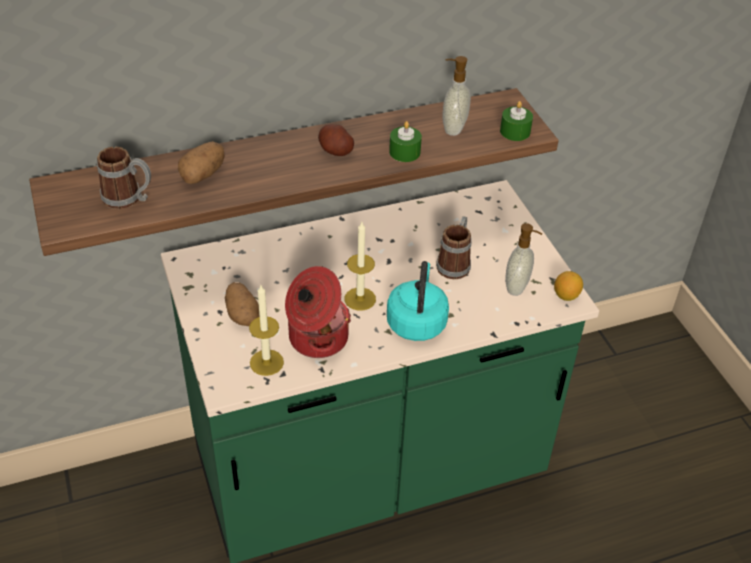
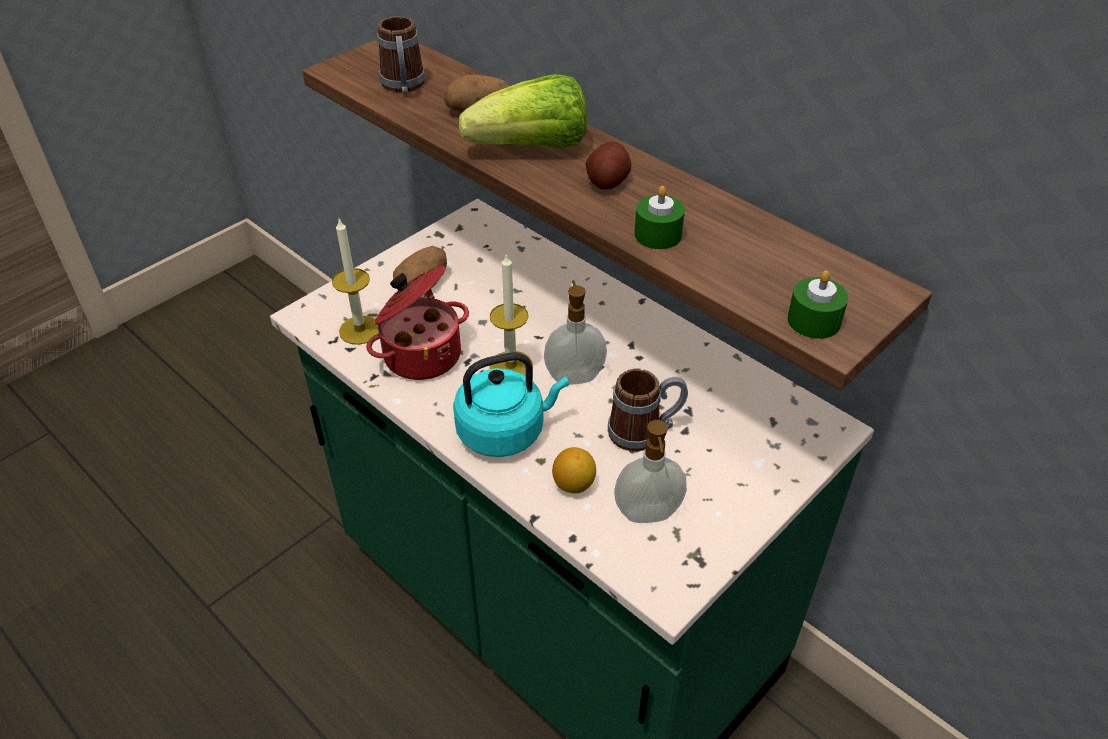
camera: 65 degrees right, 0 degrees up
soap dispenser [443,56,471,136] -> soap dispenser moved to [544,281,607,385]
lemon [554,271,583,301] -> lemon moved to [552,447,596,493]
none -> lettuce [459,74,587,149]

